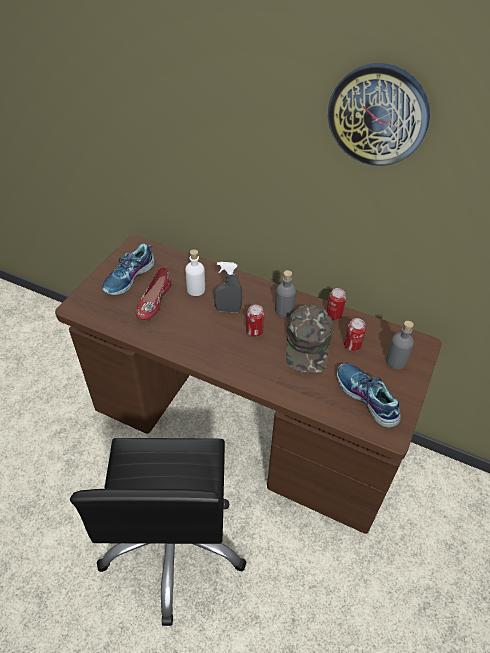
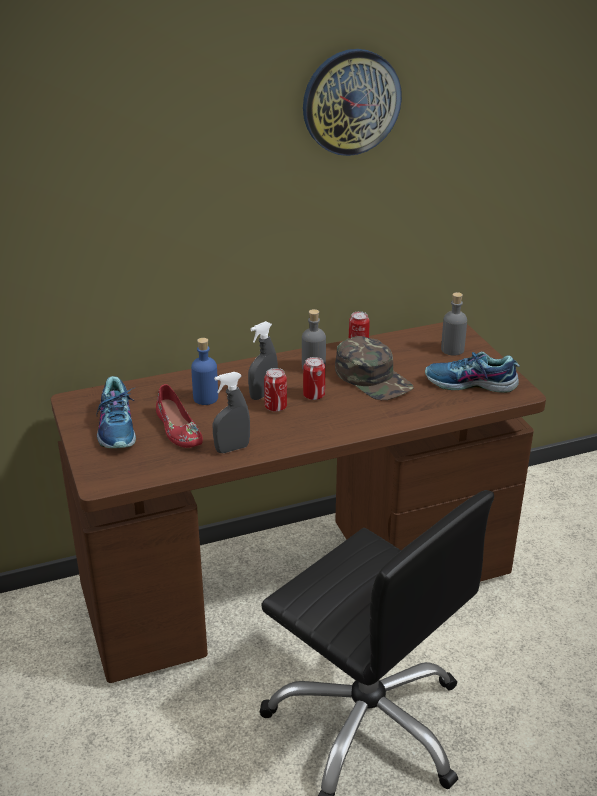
camera: 45 degrees left, 15 degrees down
white bottle [185,249,205,296] -> blue bottle [191,338,218,405]
can [344,318,366,351] -> can moved to [264,368,287,412]
none -> grey spray bottle [213,372,250,453]

